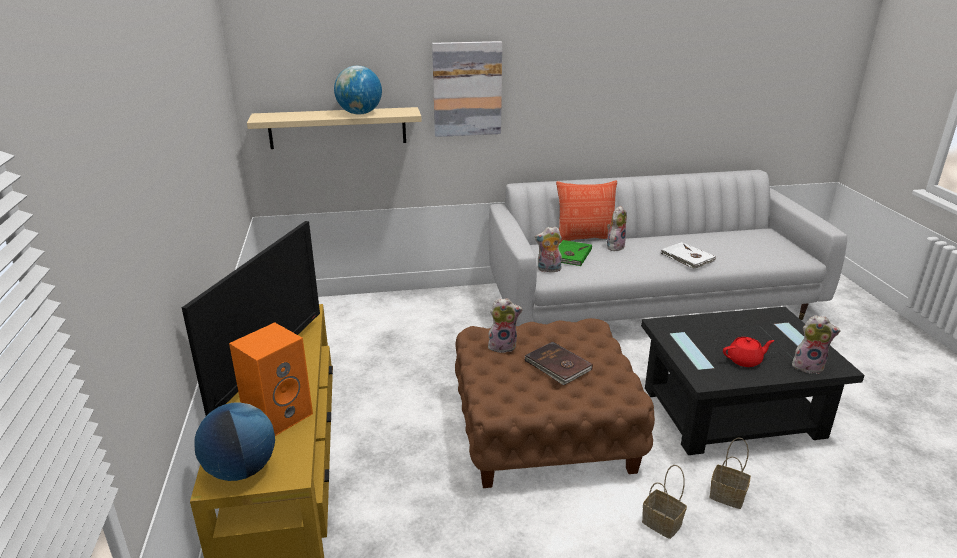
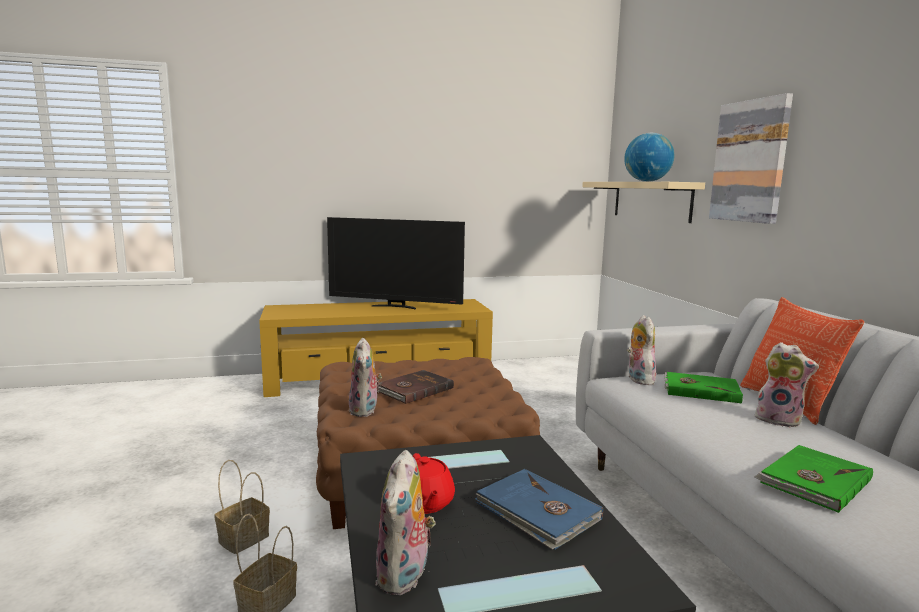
camera: 85 degrees right, 15 degrees down
globe [194,402,275,481] -> none
orange speaker [229,322,313,436] -> none
plush toy [488,298,523,353] -> plush toy moved to [349,338,382,417]
white book [660,242,716,269] -> green book [754,445,873,513]
none -> blue book [475,469,603,549]

